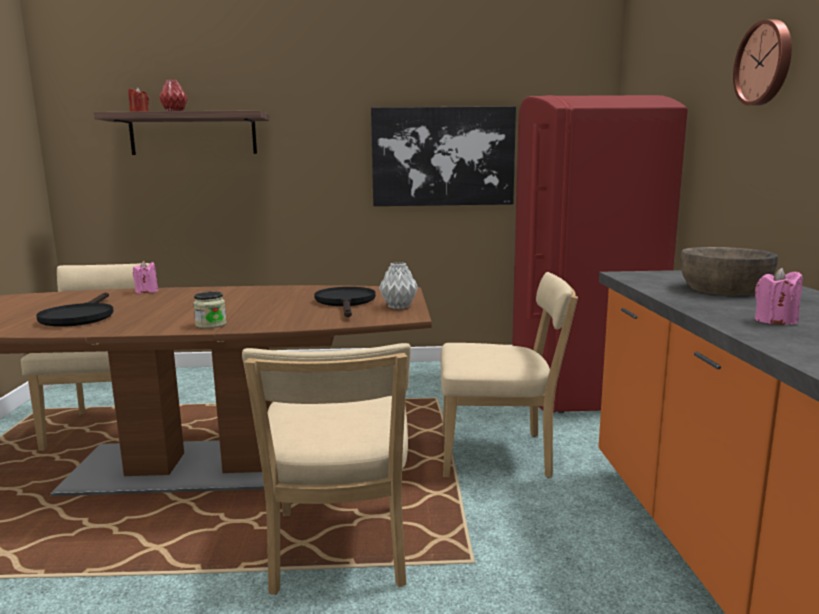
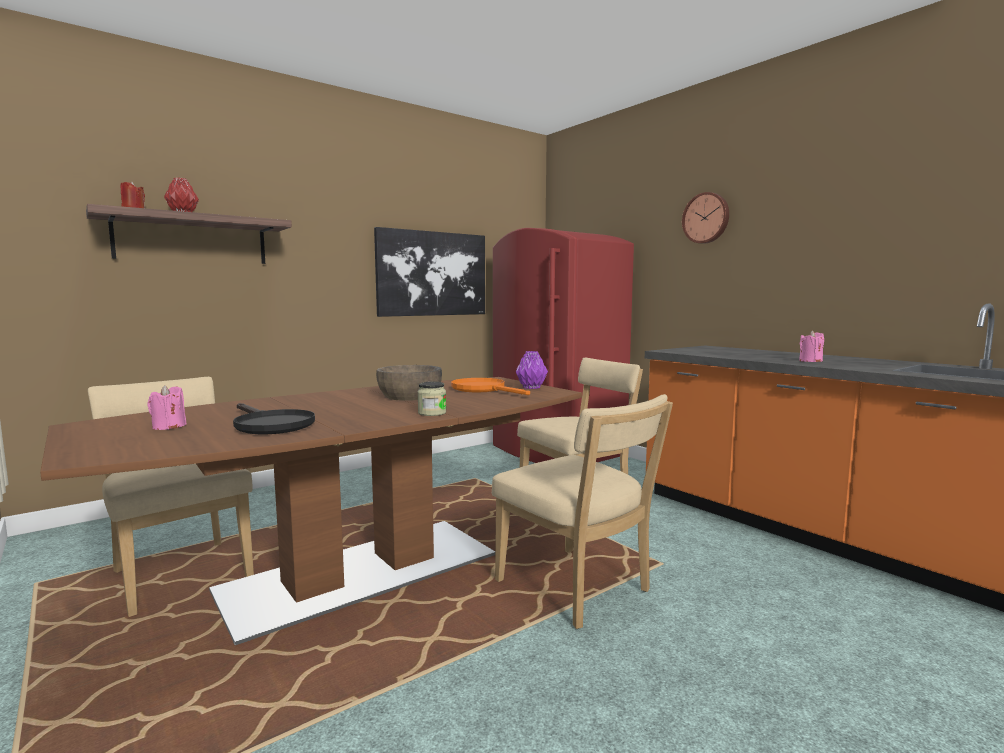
camera: 35 degrees left, 5 degrees down
pink candle [133,261,158,294] -> pink candle moved to [148,385,186,430]
black frying pan [314,287,376,317] -> orange frying pan [451,378,530,395]
grey vase [379,262,418,309] -> purple vase [516,351,548,389]
brown bowl [680,247,778,296] -> brown bowl moved to [376,365,442,401]

